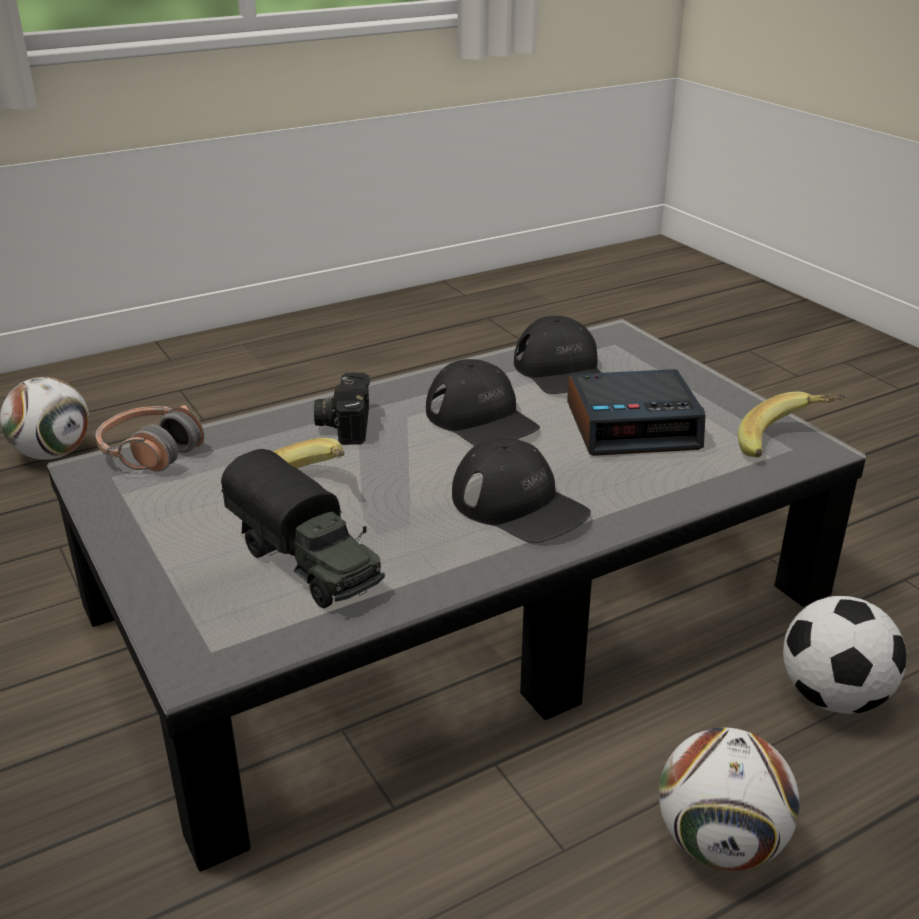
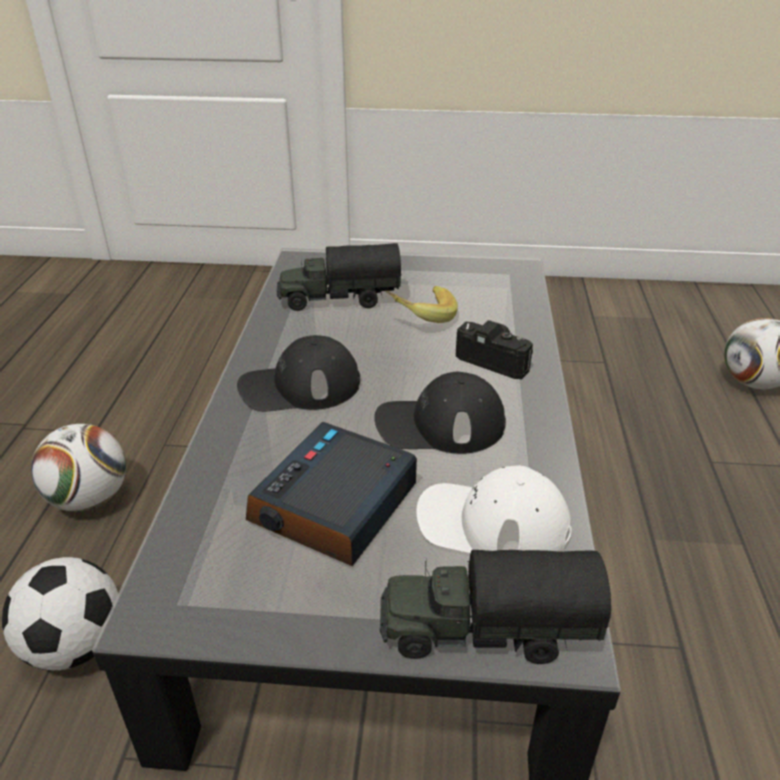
camera: 125 degrees right, 5 degrees up
headphones [96,405,204,472] -> none
black cap [514,316,601,394] -> white cap [416,465,571,553]
banana [738,392,846,458] -> none
none -> toy truck [380,550,611,664]

